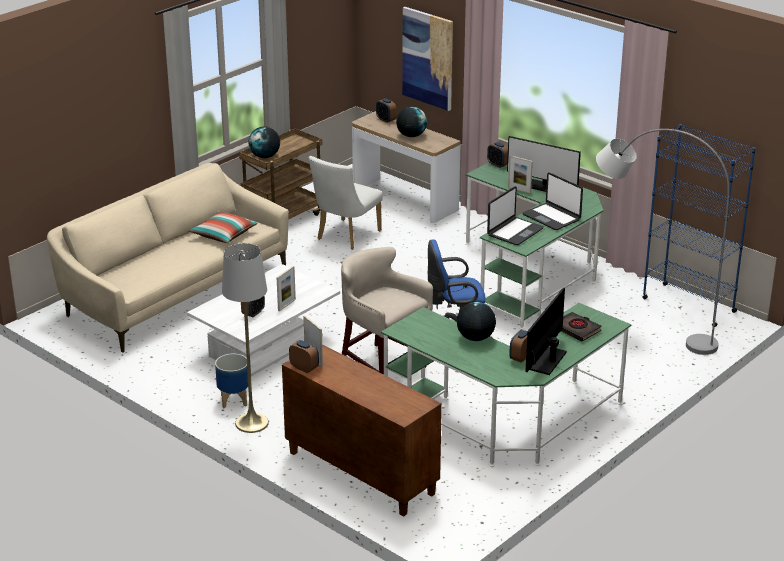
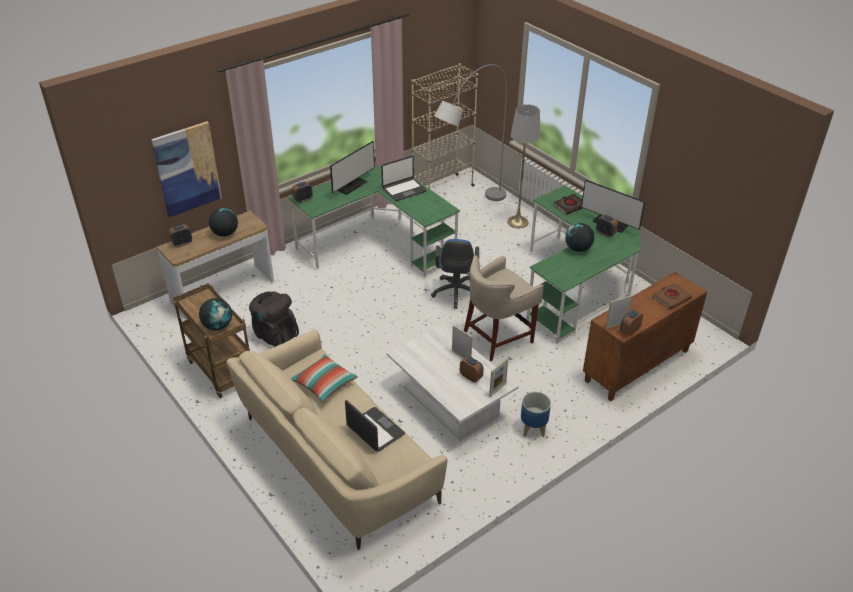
camera: 80 degrees left, 10 degrees up
grey floor lamp [222,243,269,433] -> grey floor lamp moved to [507,104,540,228]
white chair [308,156,383,250] -> black backpack [249,291,299,347]
laptop [487,186,544,245] -> laptop moved to [345,400,405,452]
picture frame [508,155,533,193] -> picture frame moved to [489,358,508,397]
blue bookcase [642,124,756,327] -> beige bookcase [412,63,478,189]
none -> brown book [652,283,692,310]

